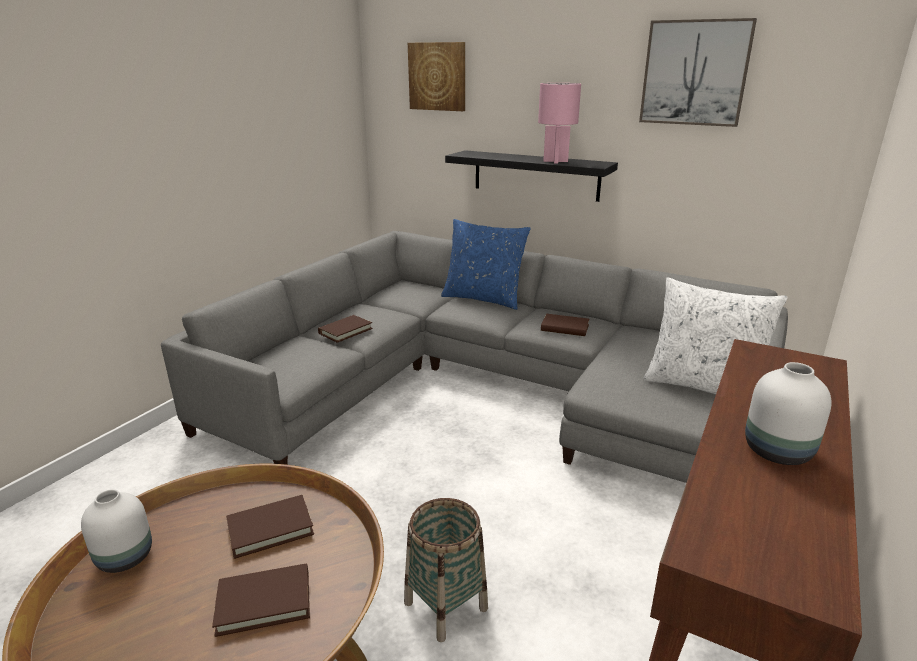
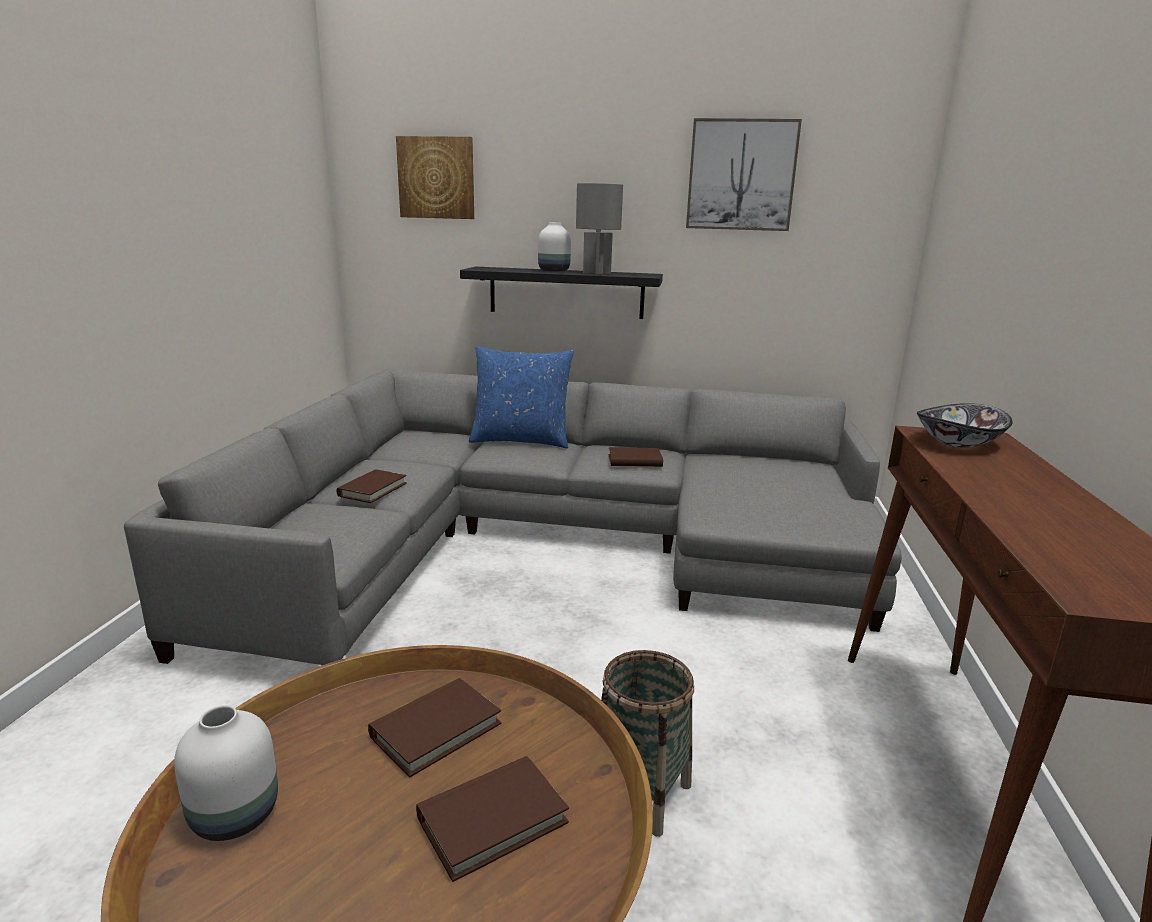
camera: 20 degrees left, 5 degrees down
pink table lamp [538,83,581,164] -> grey table lamp [576,183,623,275]
white pillow [643,278,788,394] -> none
white vase [745,362,832,465] -> white vase moved to [538,223,571,272]
none -> bowl [917,403,1013,448]

